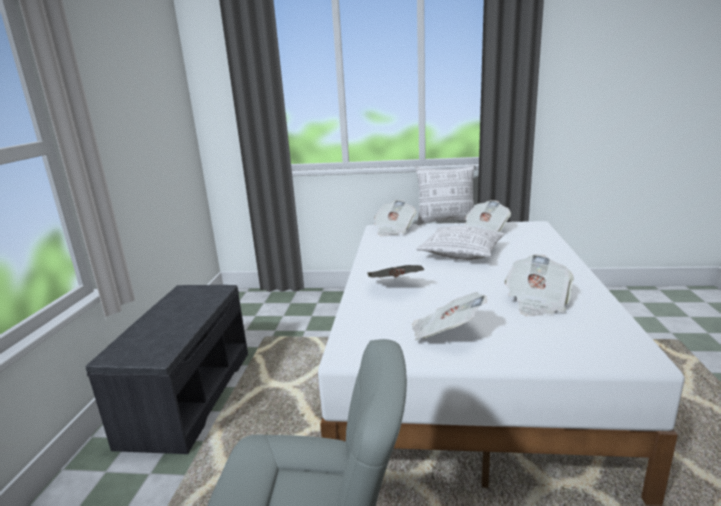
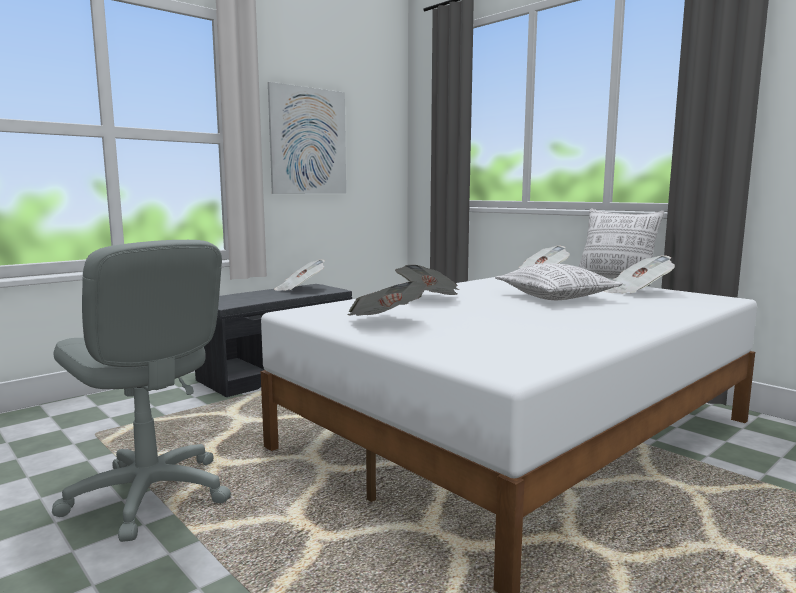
camera: 40 degrees right, 10 degrees down
newspaper [504,254,574,316] -> newspaper moved to [274,259,325,291]
none -> picture [268,82,346,194]

